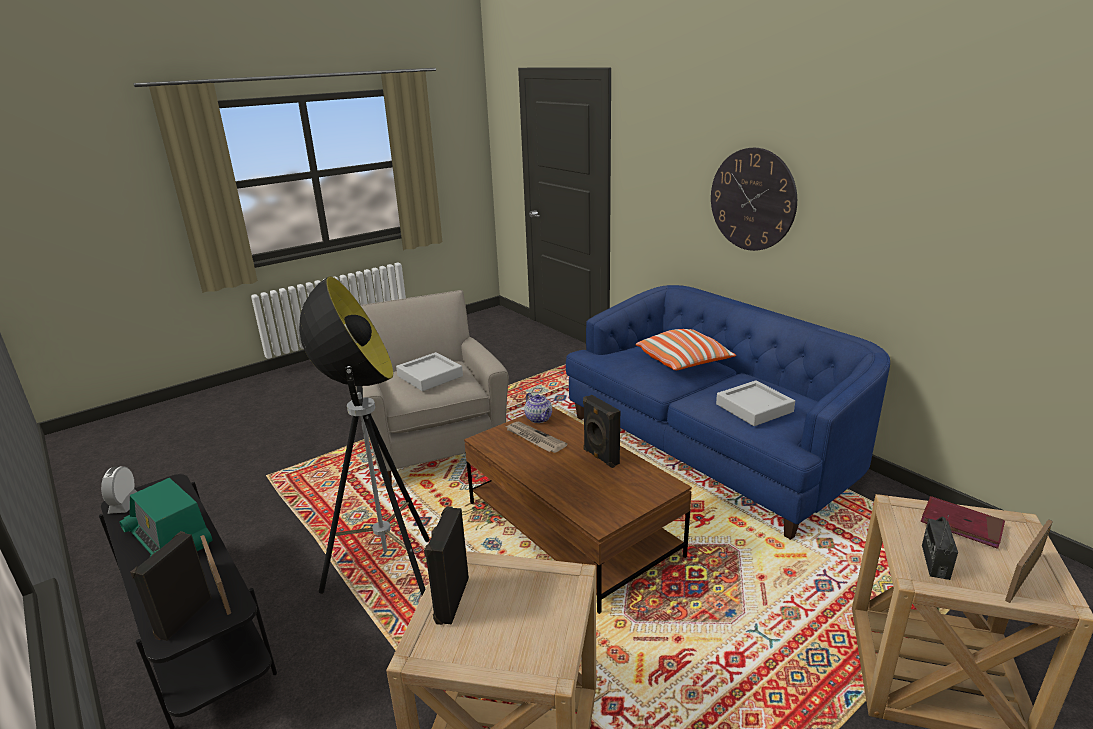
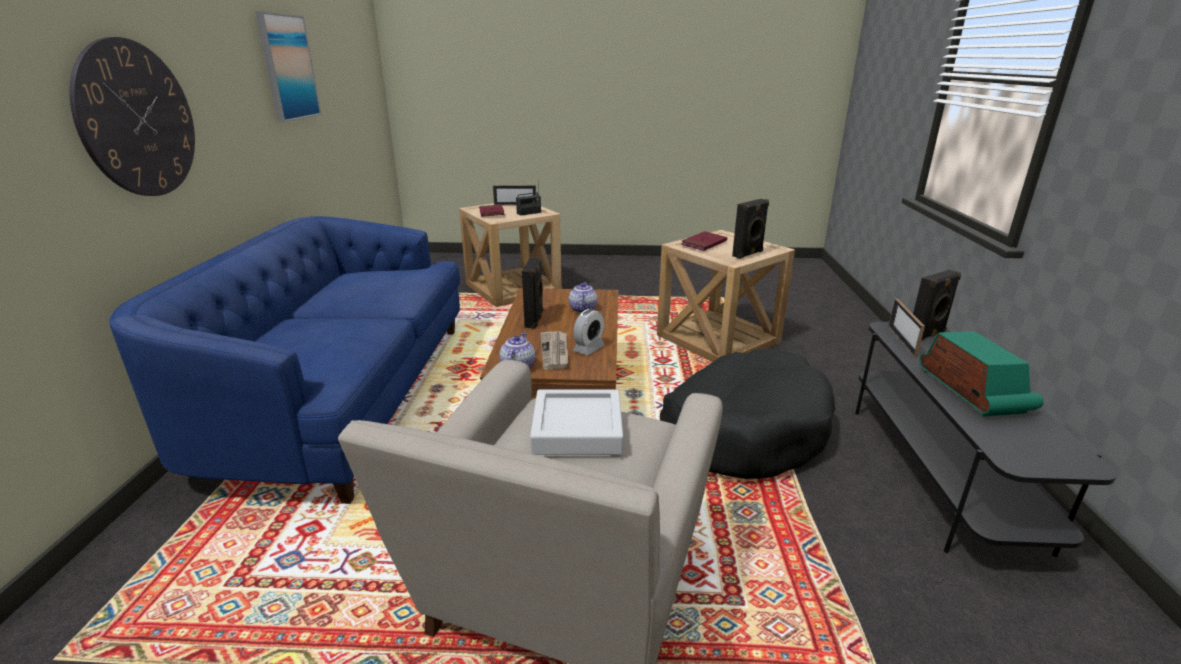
camera: 140 degrees left, 0 degrees up
alarm clock [101,466,137,514] -> alarm clock moved to [573,309,605,355]
floor lamp [299,276,430,596] -> black dog bed [660,348,835,479]
pillow [635,329,736,370] -> none
grey tray [716,380,795,426] -> none
none -> picture [255,11,321,122]
none -> teapot [569,282,598,313]
none -> red book [681,231,727,251]

